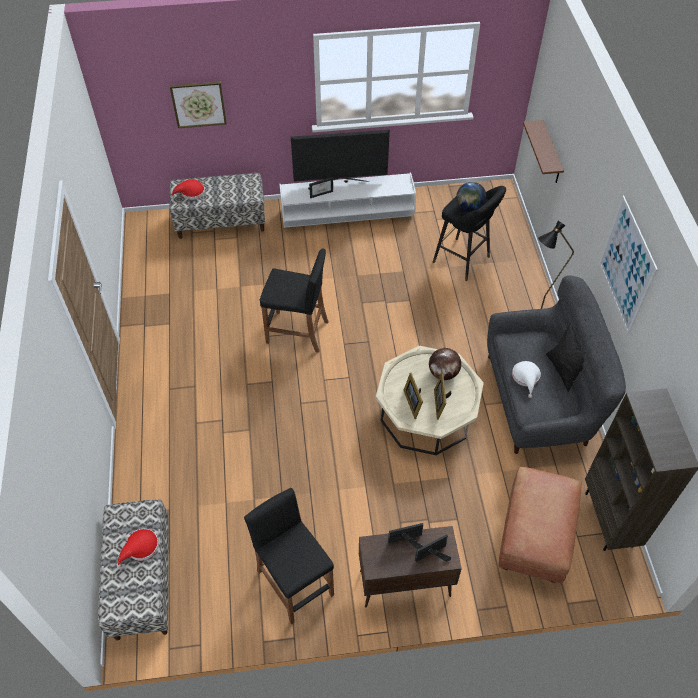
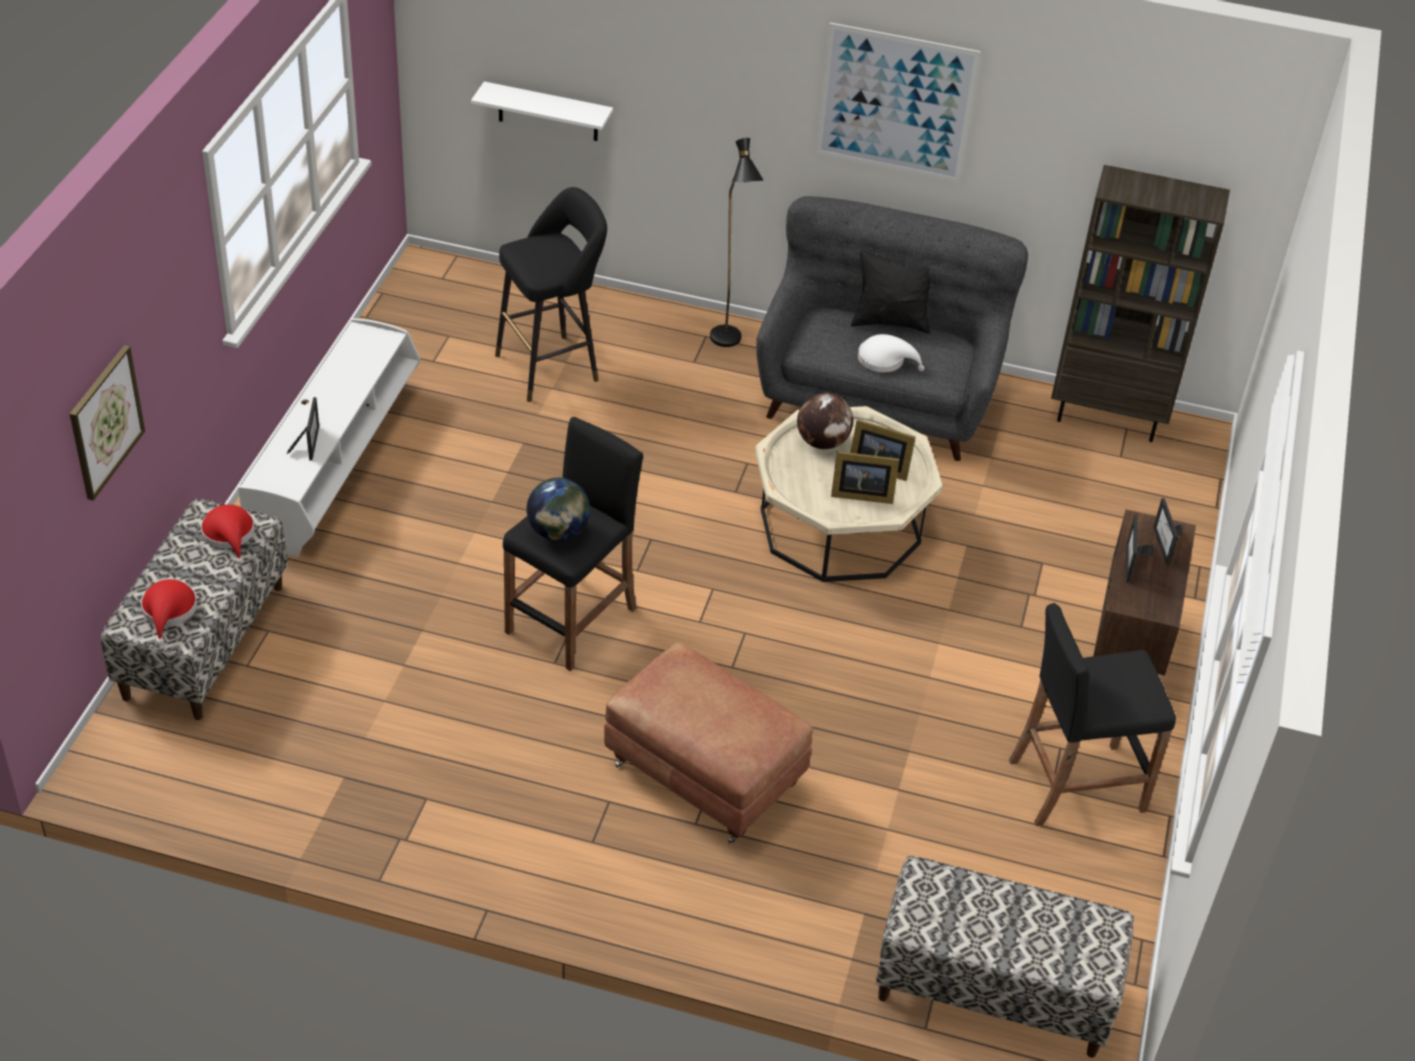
camera: 70 degrees left, 10 degrees down
red hat [116,529,159,568] -> red hat moved to [201,504,255,565]
television [291,130,390,182] -> none
globe [456,182,487,212] -> globe moved to [527,478,590,541]
brown ottoman [498,467,582,583] -> brown ottoman moved to [604,642,813,844]
brown shelf [523,120,564,183] -> white shelf [471,81,613,141]

